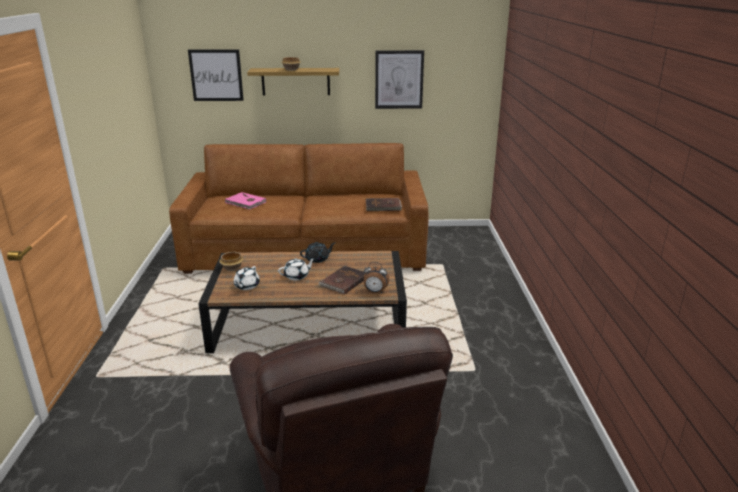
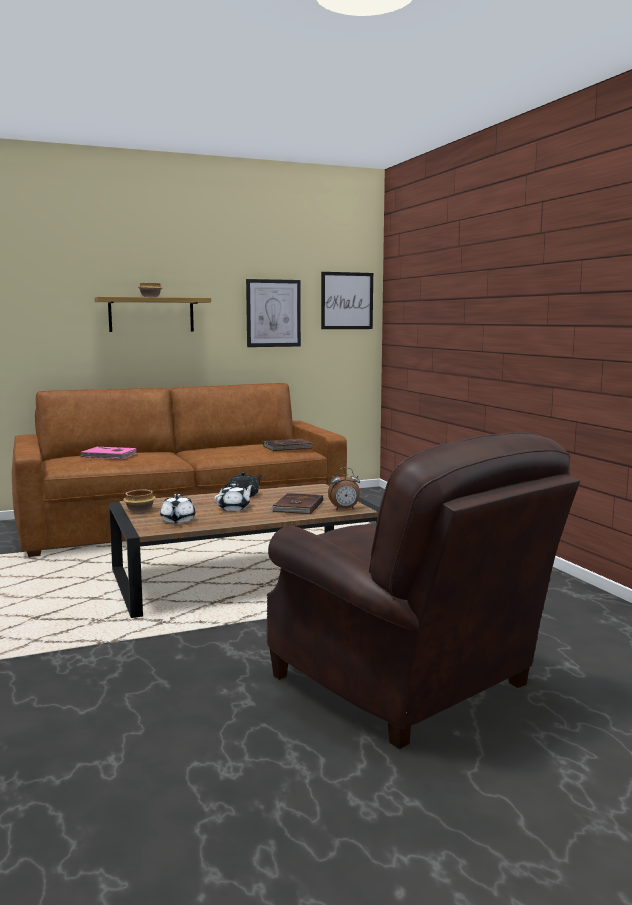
camera: 20 degrees left, 15 degrees down
picture [188,49,244,101] -> picture moved to [321,272,373,329]

